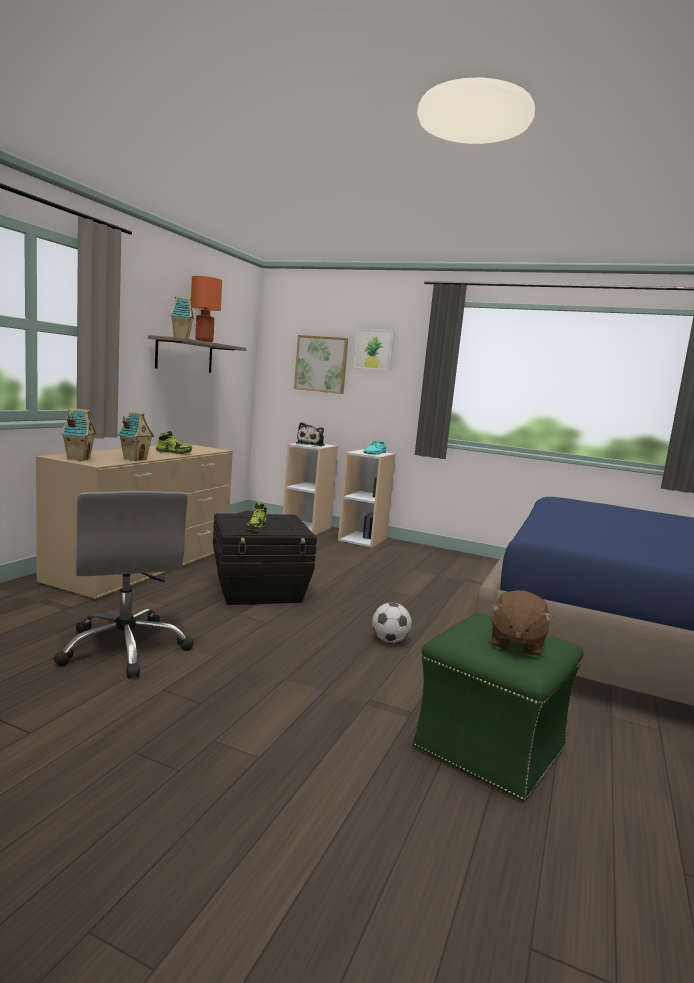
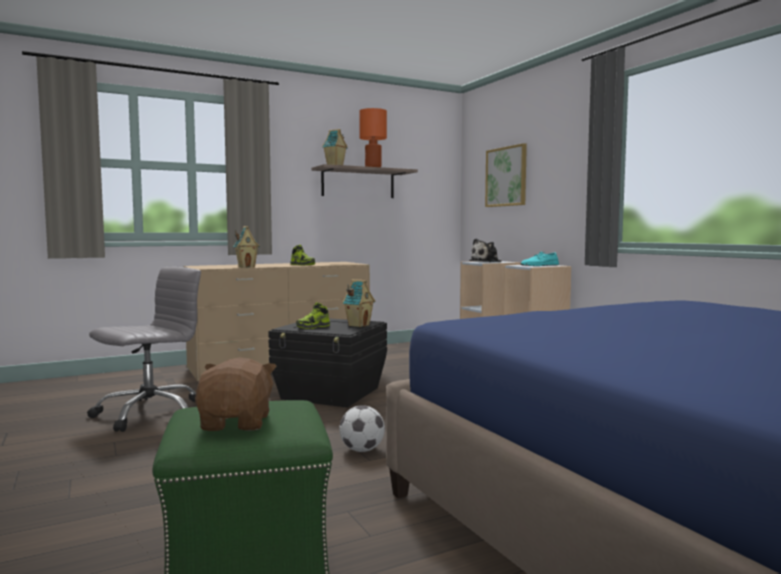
camera: 40 degrees right, 5 degrees down
grey office chair [53,491,194,678] -> grey office chair turned 150 degrees counterclockwise [87,267,201,432]
toy house [61,408,96,461] -> toy house moved to [342,279,375,327]
picture [354,329,395,371] -> none
brown plush toy [490,591,554,657] -> brown plush toy turned 120 degrees clockwise [195,357,277,431]

